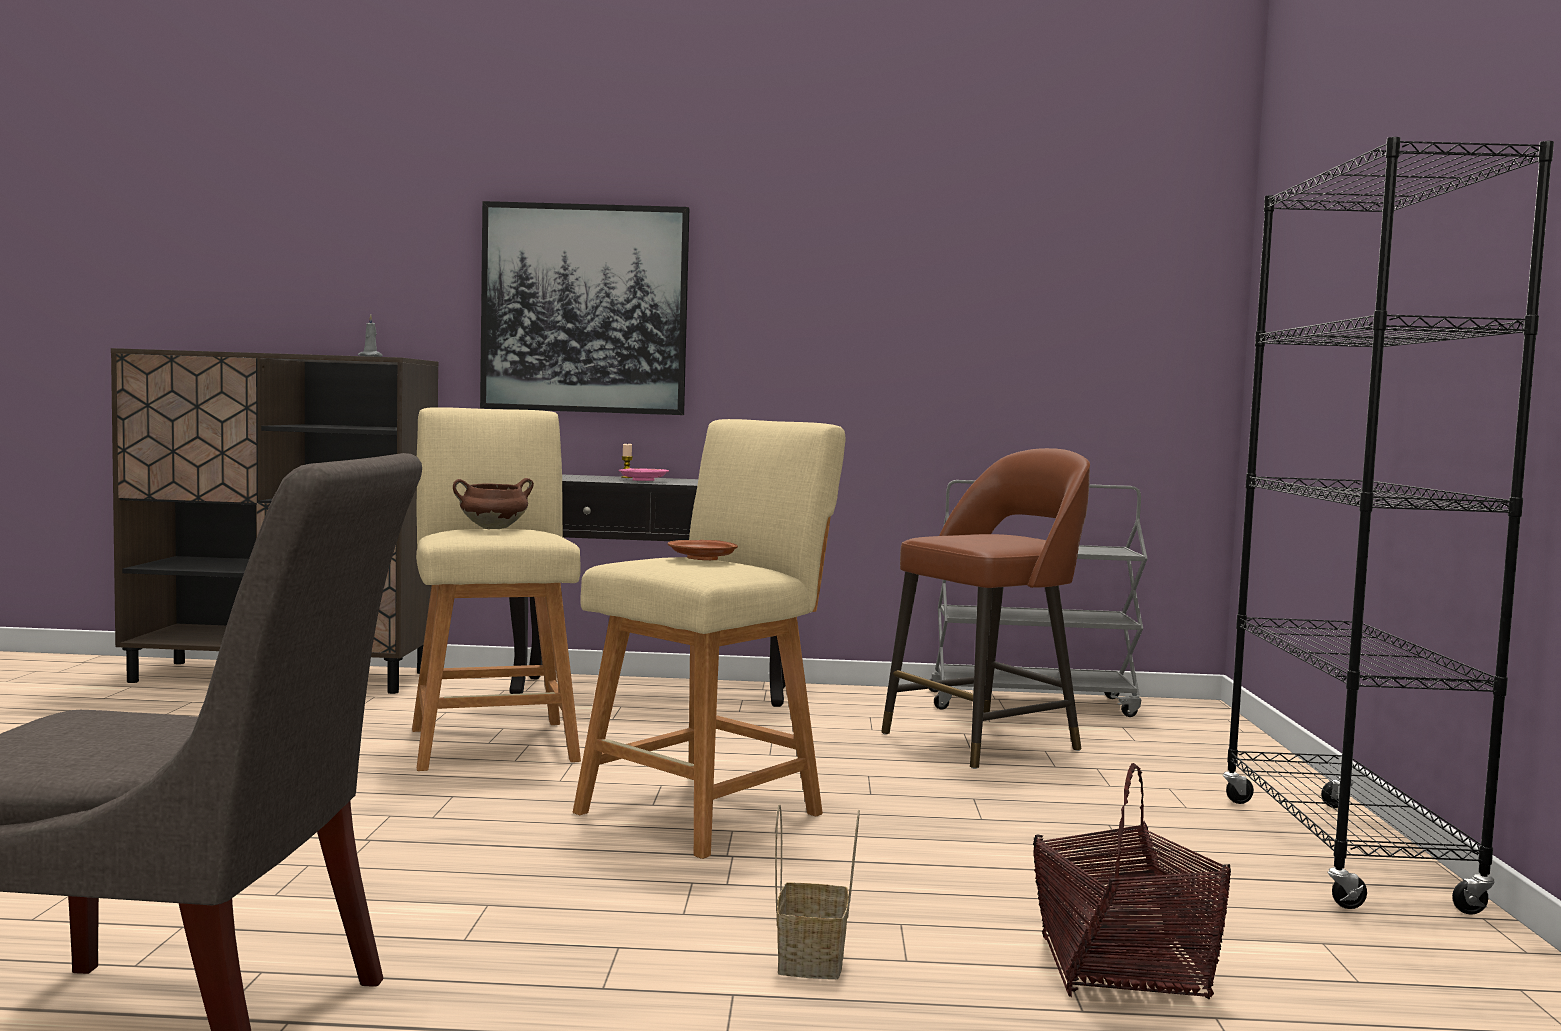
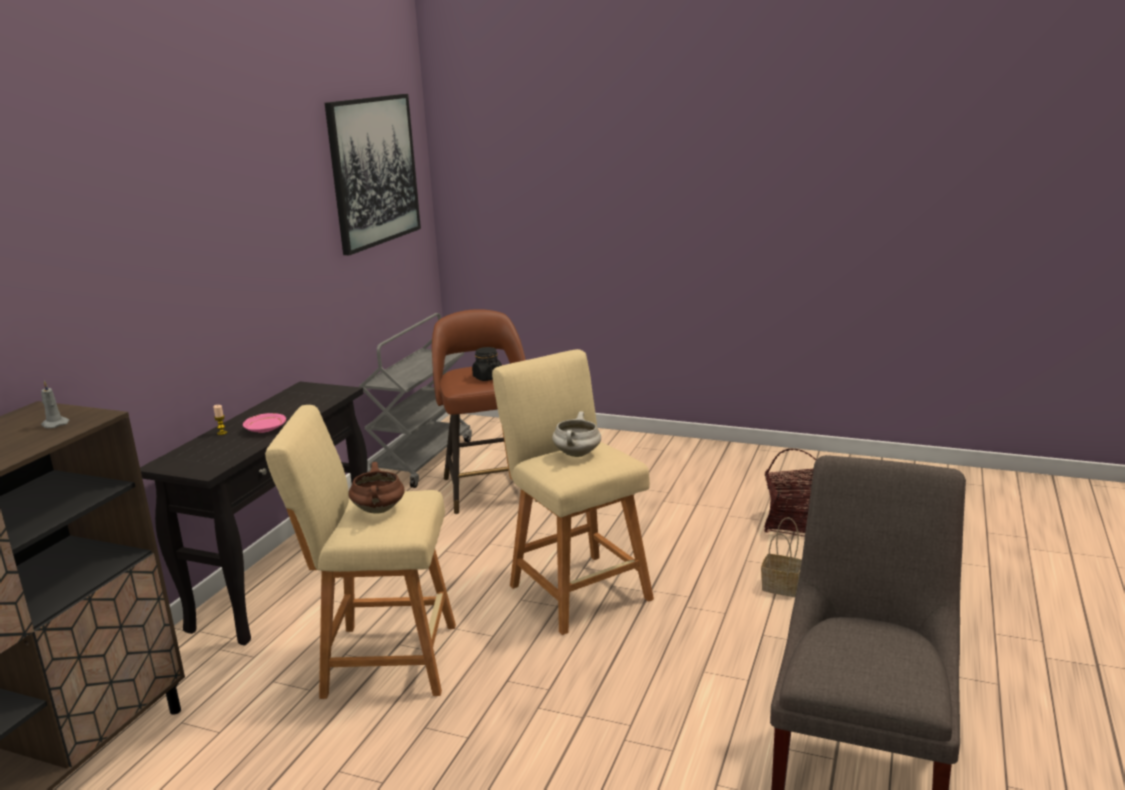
camera: 70 degrees left, 15 degrees up
picture [480,201,689,415] -> picture moved to [325,94,421,255]
brown plate [668,540,738,560] -> white cooking pot [552,411,601,457]
black bookcase [1223,137,1554,915] -> none
none -> black jar [472,347,502,381]

